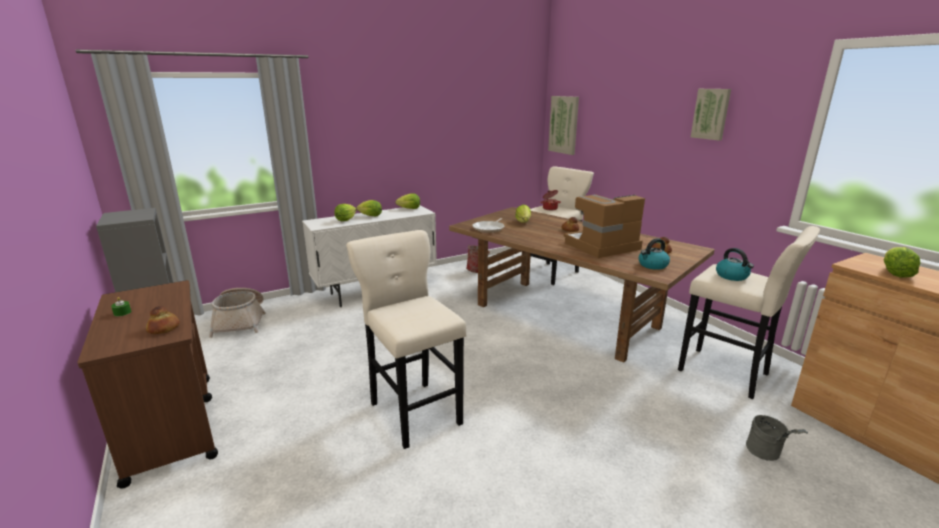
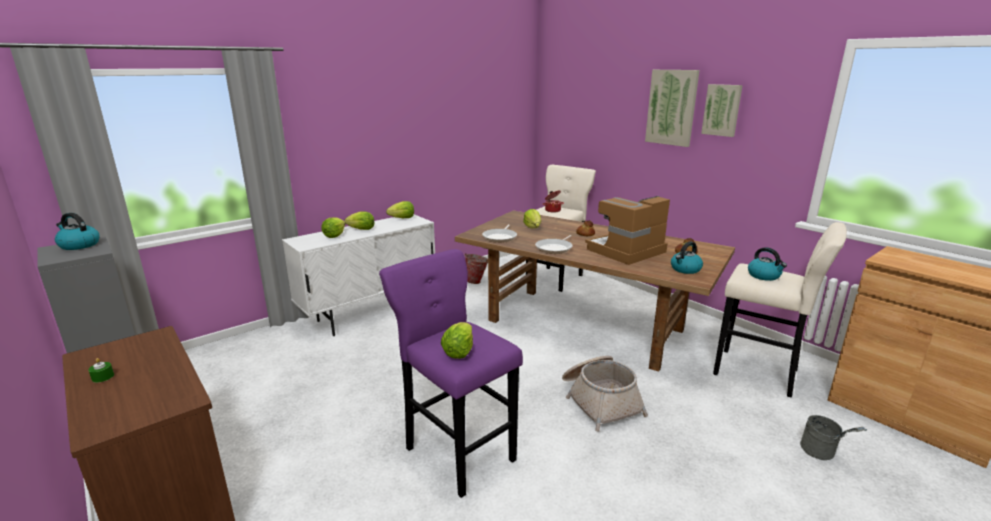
camera: 10 degrees left, 0 degrees up
bread [146,306,180,334] -> none
basket [209,288,266,338] -> basket moved to [562,356,648,432]
beige stool [346,230,467,449] -> purple stool [379,249,523,498]
picture [548,96,579,155] -> picture moved to [645,70,700,147]
lettuce [884,247,920,278] -> lettuce moved to [441,322,473,359]
none -> kettle [55,213,100,250]
none -> frying pan [535,235,573,254]

